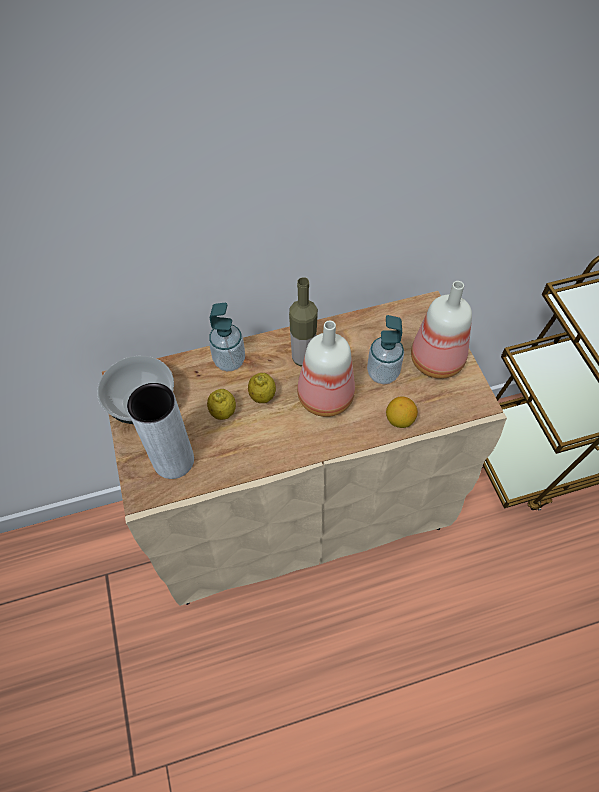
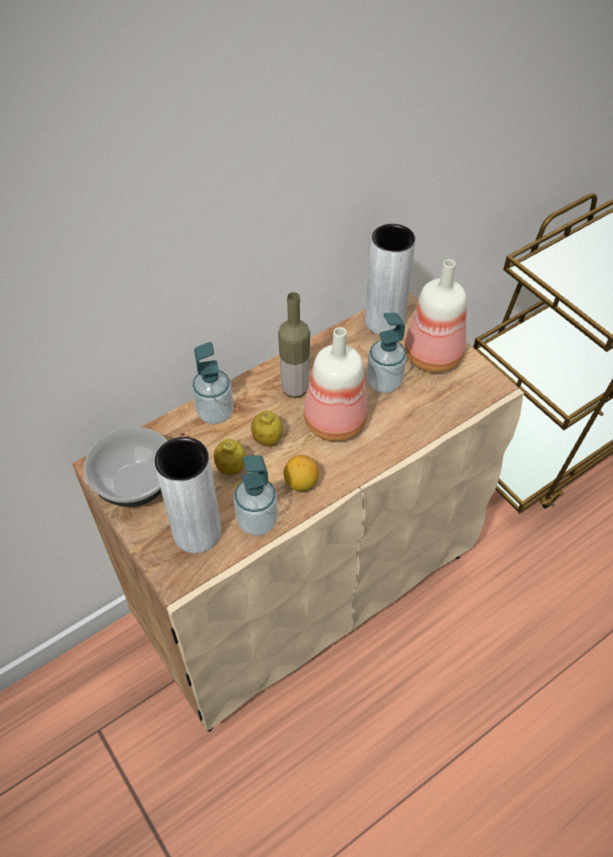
camera: 20 degrees left, 5 degrees down
lemon [386,396,418,428] -> lemon moved to [284,455,319,491]
none -> soap dispenser [234,455,278,536]
none -> grey vase [365,224,416,334]

